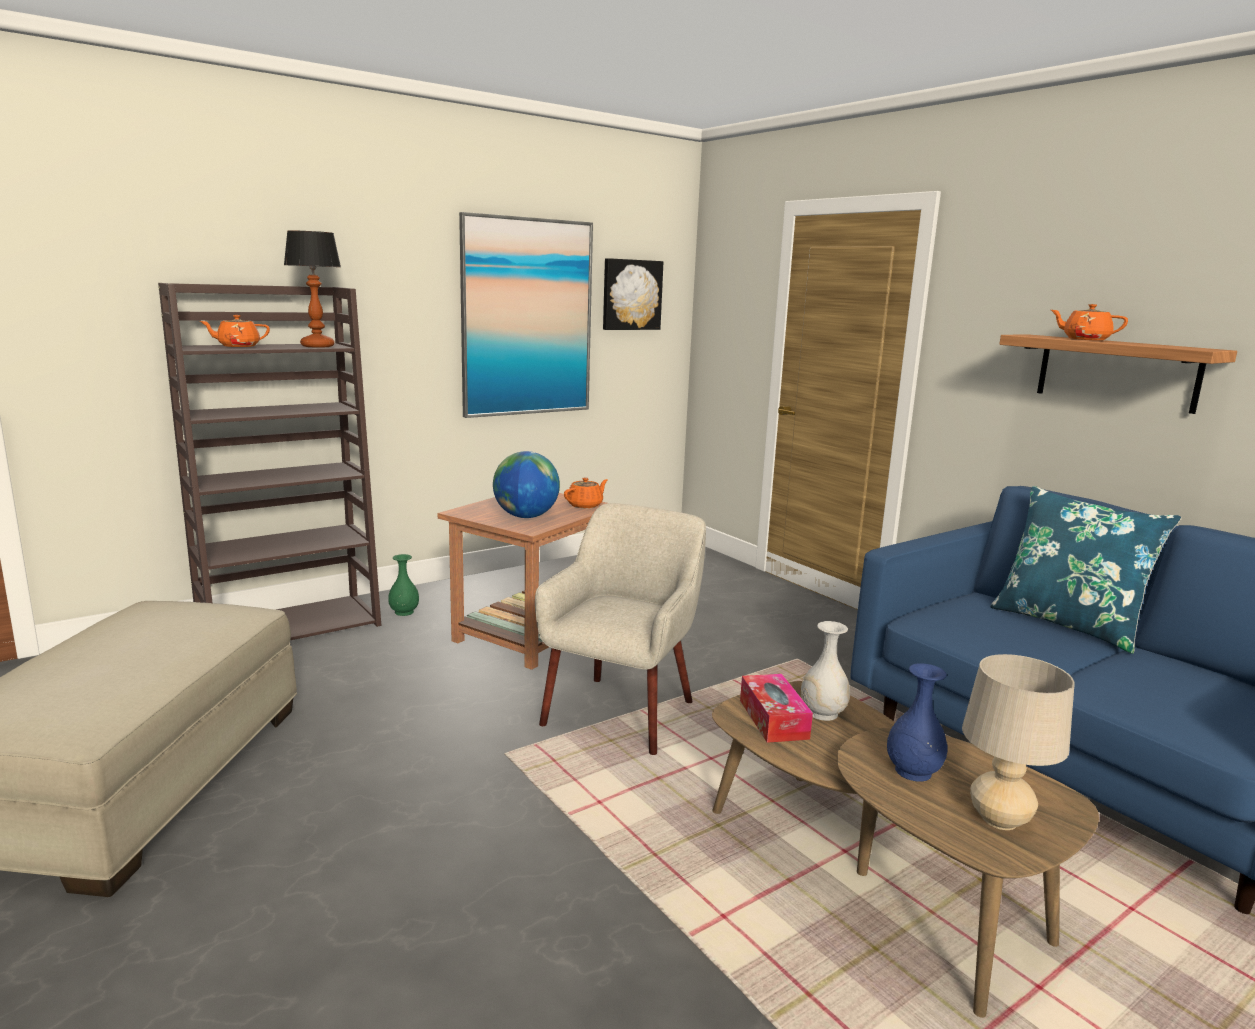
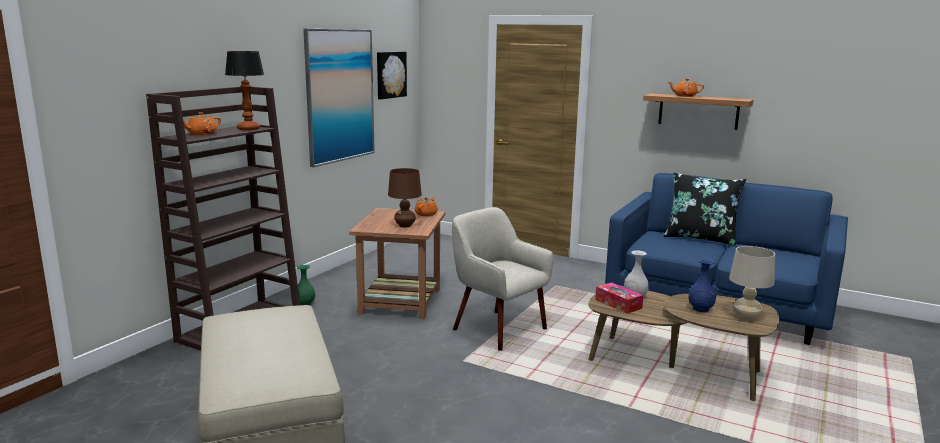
camera: 25 degrees left, 0 degrees up
globe [493,451,560,518] -> brown table lamp [388,168,422,227]
beige armchair [535,503,706,755] -> beige armchair turned 45 degrees counterclockwise [452,207,554,351]
blue pillow [990,486,1181,654] -> black pillow [664,172,746,246]

